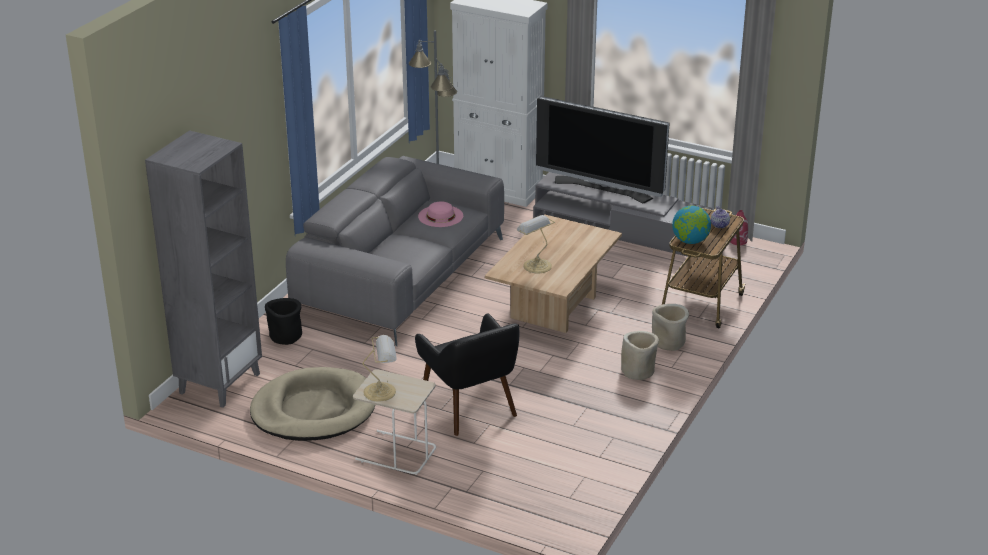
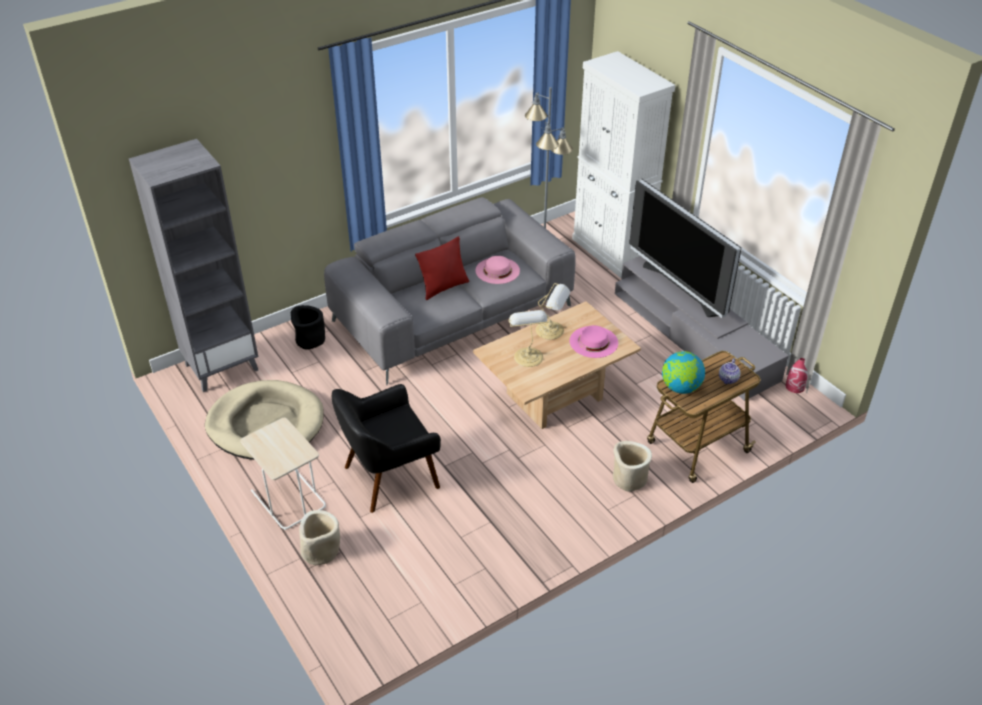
camera: 30 degrees right, 10 degrees up
table lamp [363,335,397,401] -> table lamp moved to [536,283,570,340]
black armchair [415,313,519,436] -> black armchair turned 60 degrees clockwise [332,384,441,513]
beige planter [621,331,659,380] -> beige planter moved to [299,510,340,565]
none -> red pillow [415,236,469,300]
none -> pink hat [570,325,618,358]

